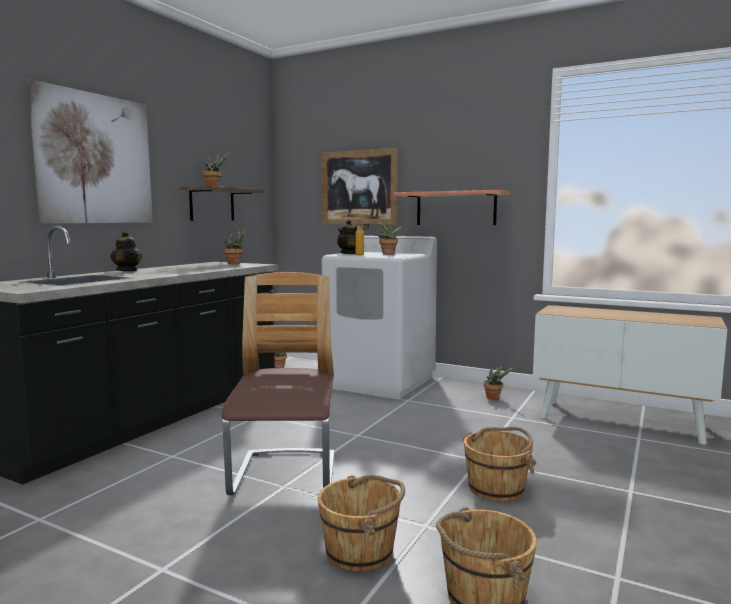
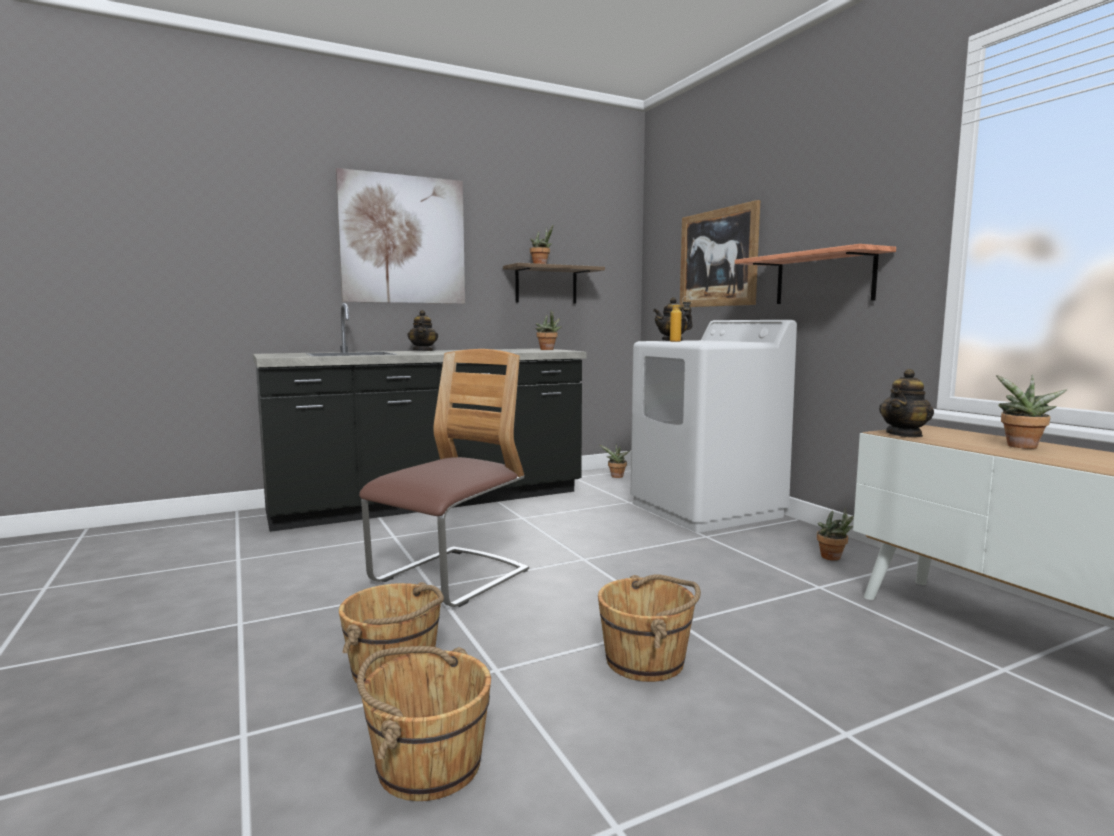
camera: 35 degrees right, 0 degrees up
potted plant [376,220,403,255] -> potted plant moved to [996,375,1067,449]
none -> teapot [879,369,934,438]

